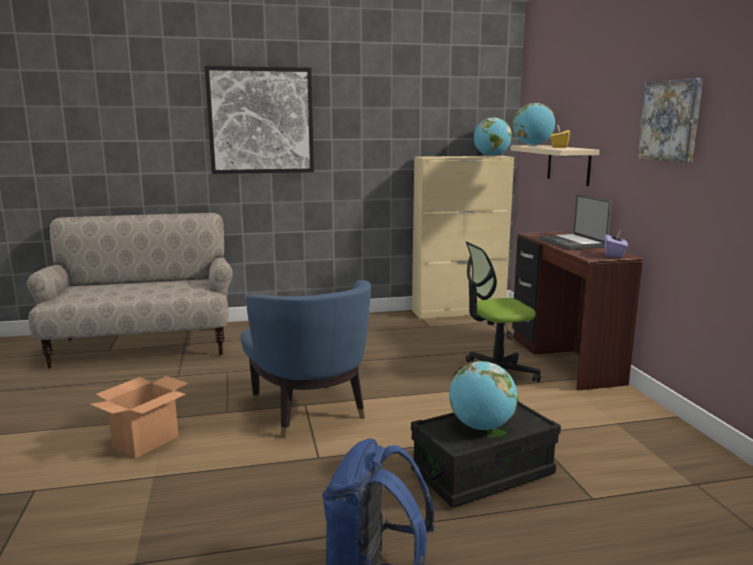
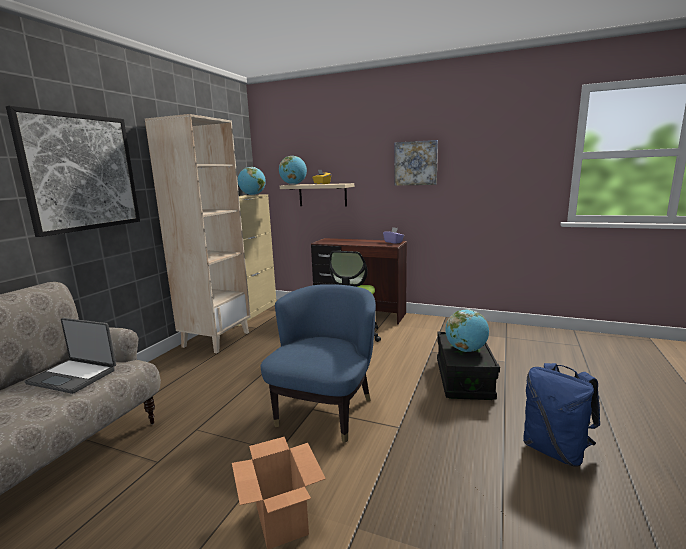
camera: 55 degrees left, 0 degrees up
blue armchair [241,280,371,439] -> blue armchair turned 75 degrees counterclockwise [261,284,376,443]
laptop [539,195,612,250] -> laptop moved to [24,318,116,394]
none -> beige bookcase [145,114,251,353]

